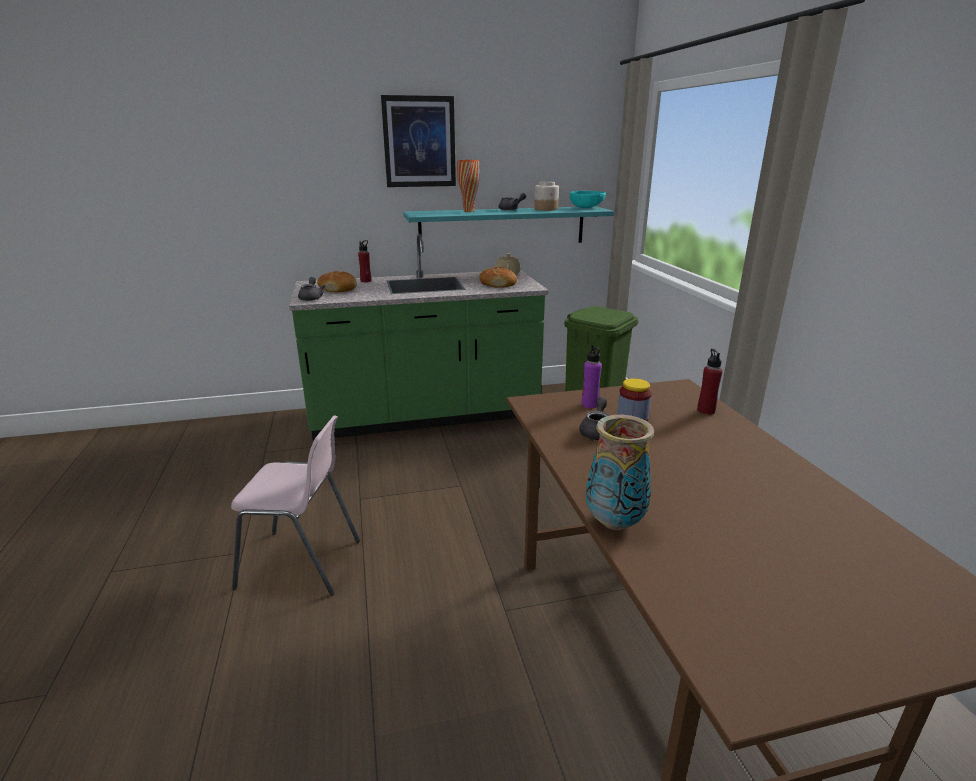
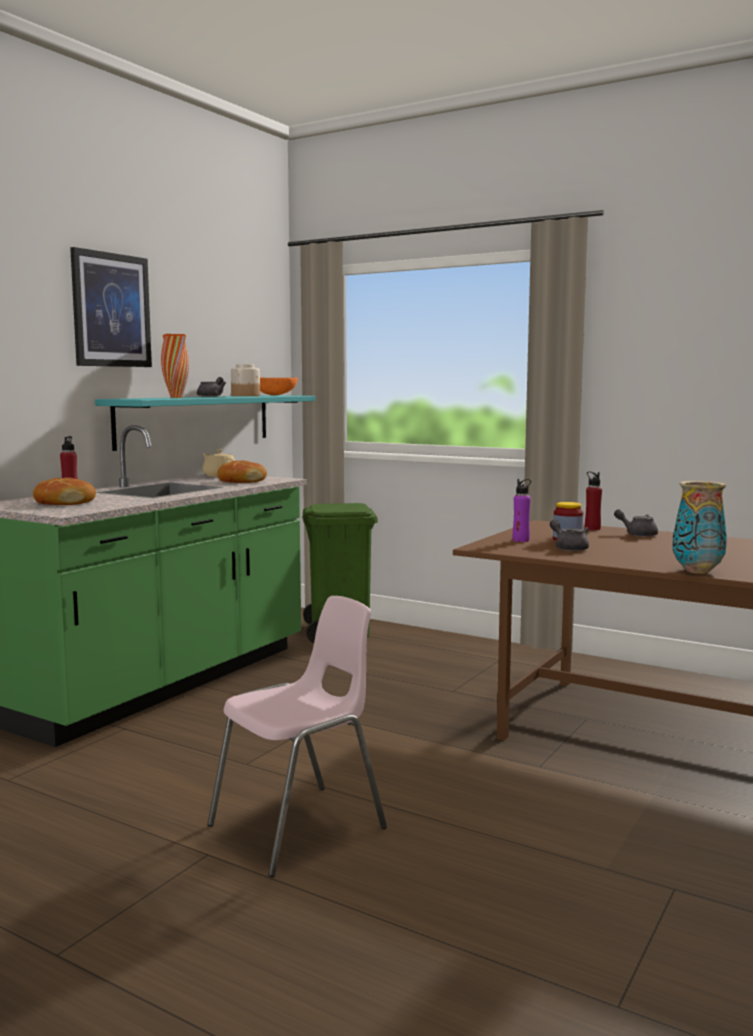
camera: 45 degrees left, 15 degrees down
grey teapot [298,277,326,301] -> grey teapot moved to [614,509,658,537]
turquoise bowl [570,191,606,208] -> orange bowl [260,377,298,395]

